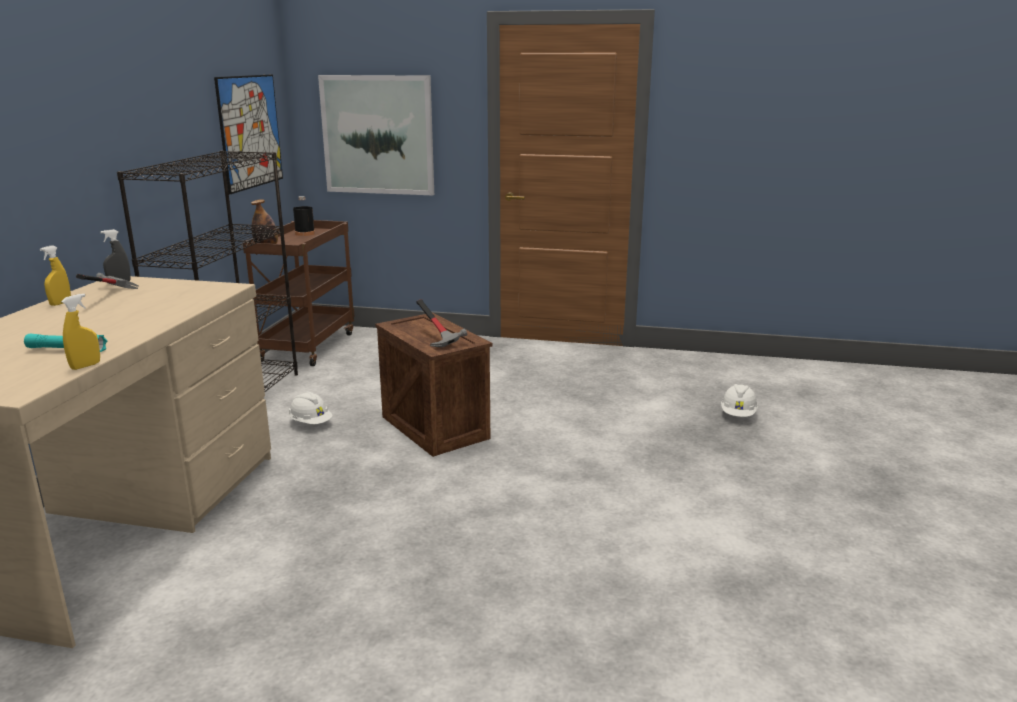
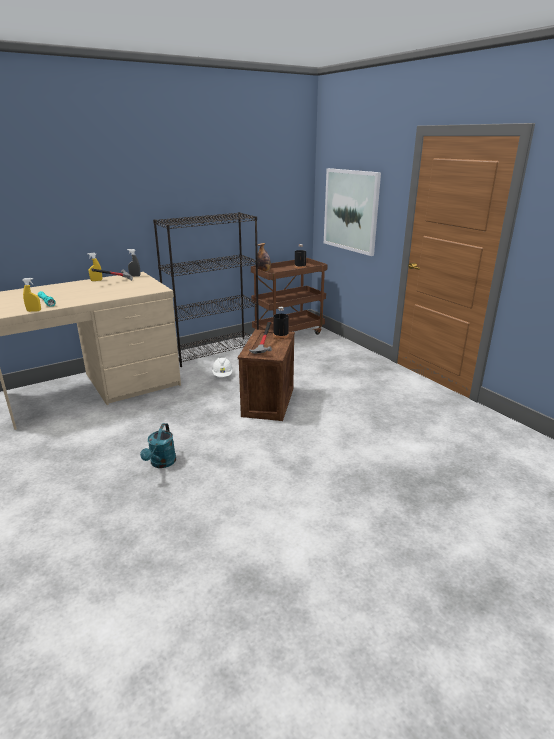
camera: 45 degrees right, 5 degrees up
picture [214,74,283,194] -> none
white hard hat [721,384,758,417] -> none
none -> turquoise watering can [140,423,176,468]
none -> black bottle [273,307,289,339]

